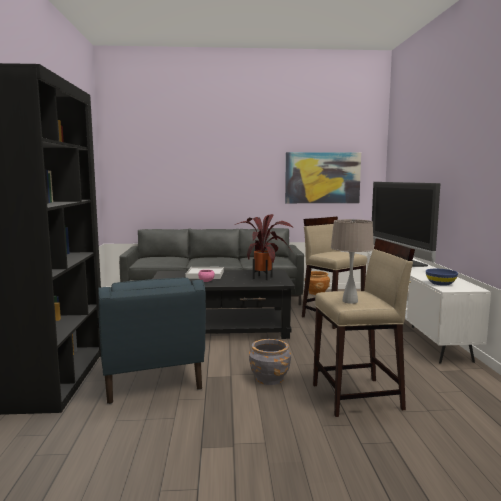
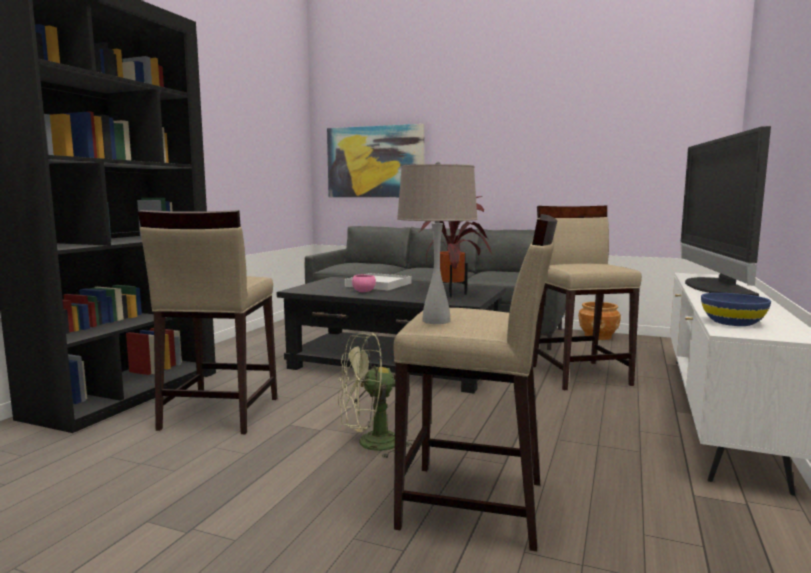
camera: 25 degrees right, 0 degrees up
blue armchair [98,278,206,404] -> beige stool [138,210,277,434]
grey planter [249,339,291,385] -> green fan [338,333,414,458]
picture [285,152,361,203] -> picture moved to [327,124,424,197]

